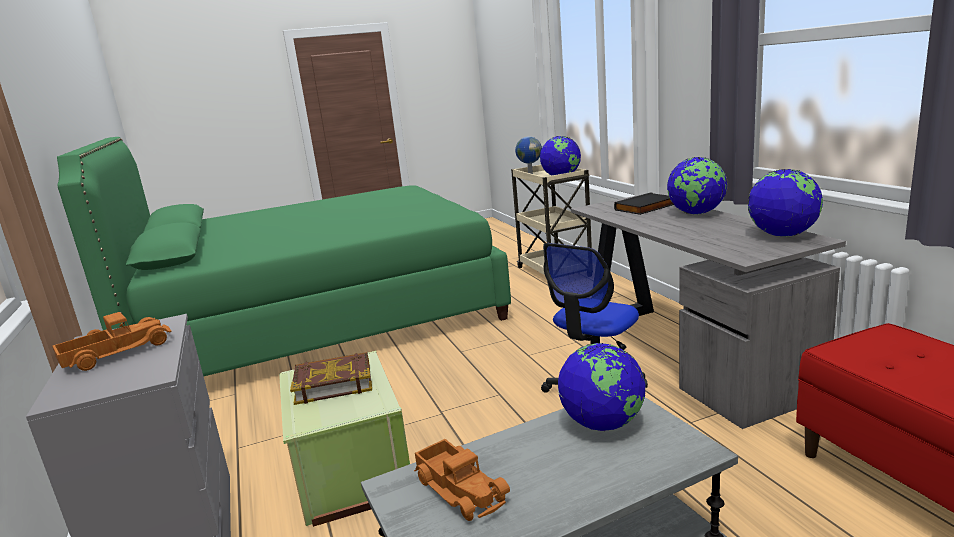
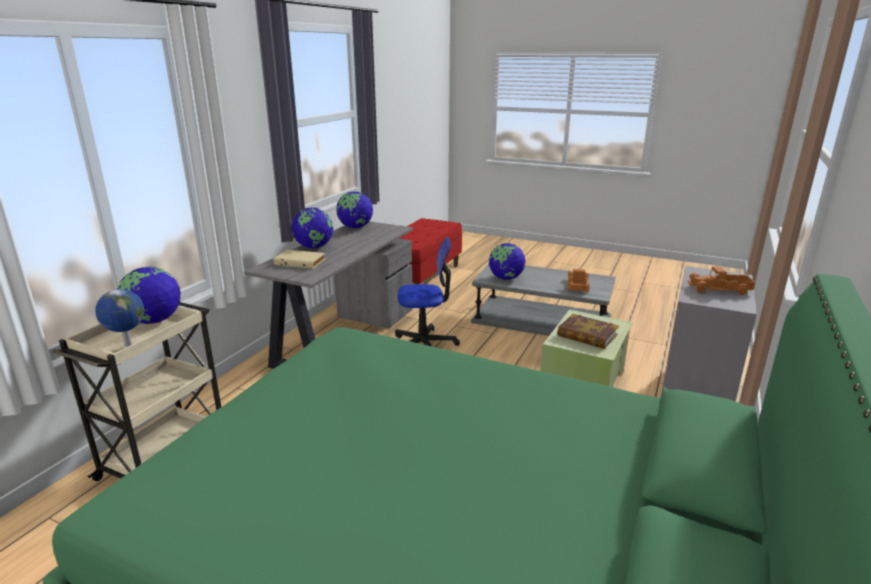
camera: 135 degrees left, 5 degrees up
black book [614,192,674,215] -> beige book [273,250,326,269]

